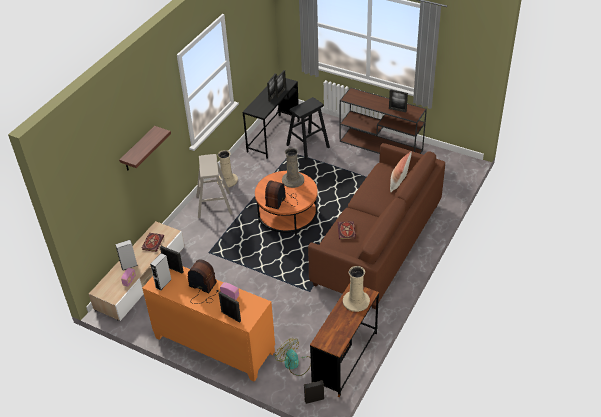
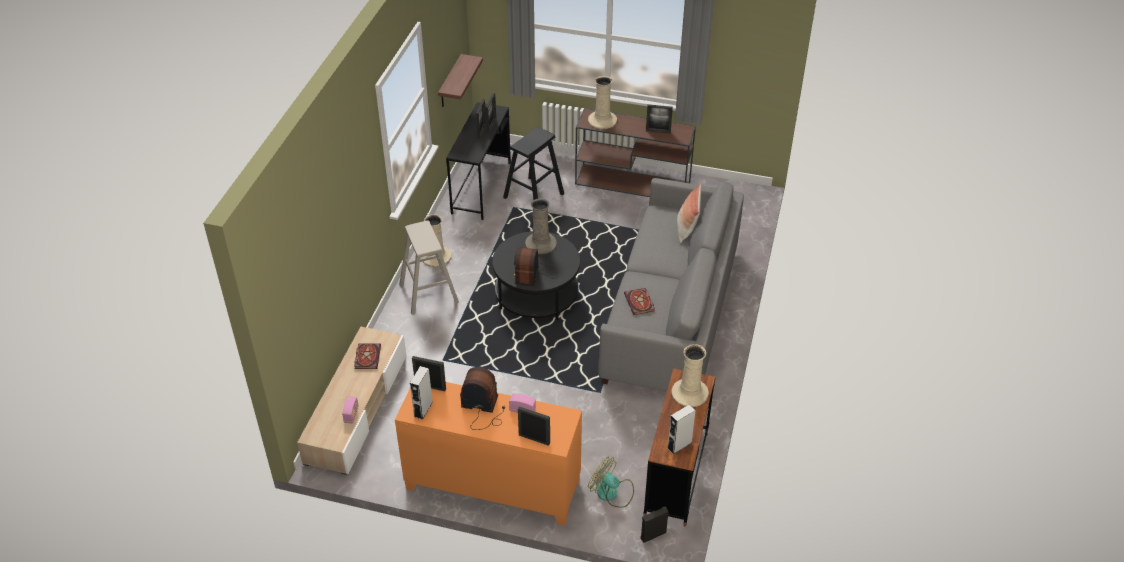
camera: 15 degrees left, 0 degrees up
grey speaker [116,240,138,270] -> grey speaker moved to [667,405,696,455]
shelf [119,126,171,171] -> shelf moved to [438,54,483,107]
orange coffee table [255,171,318,236] -> black coffee table [492,231,580,320]
brown sofa [308,143,445,309] -> grey sofa [598,178,744,392]
none -> beige vase [588,76,617,129]

